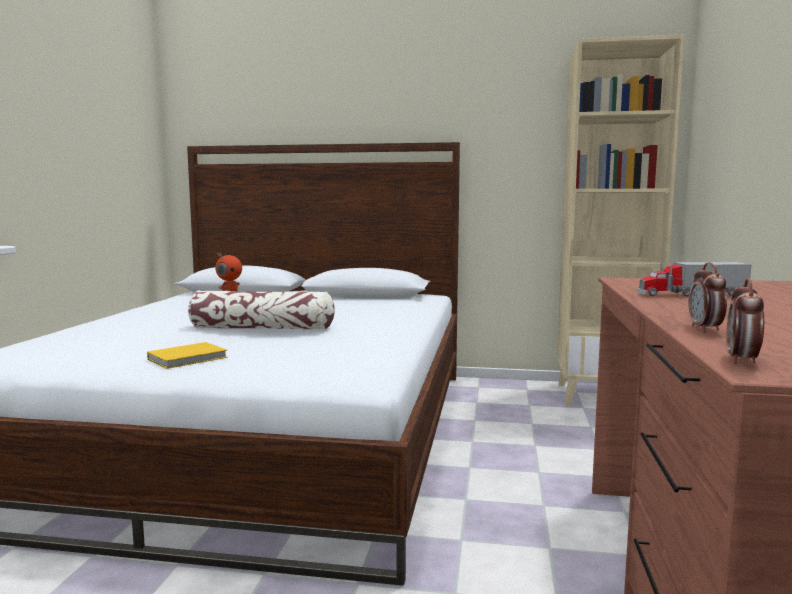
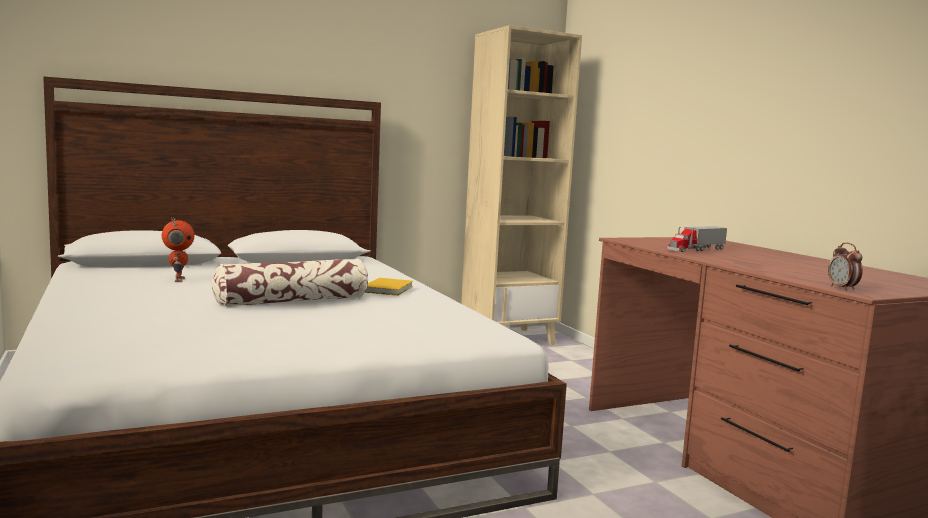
camera: 35 degrees left, 0 degrees up
yellow book [147,342,228,369] -> yellow book moved to [364,278,413,296]
alarm clock [689,262,727,332] -> none

